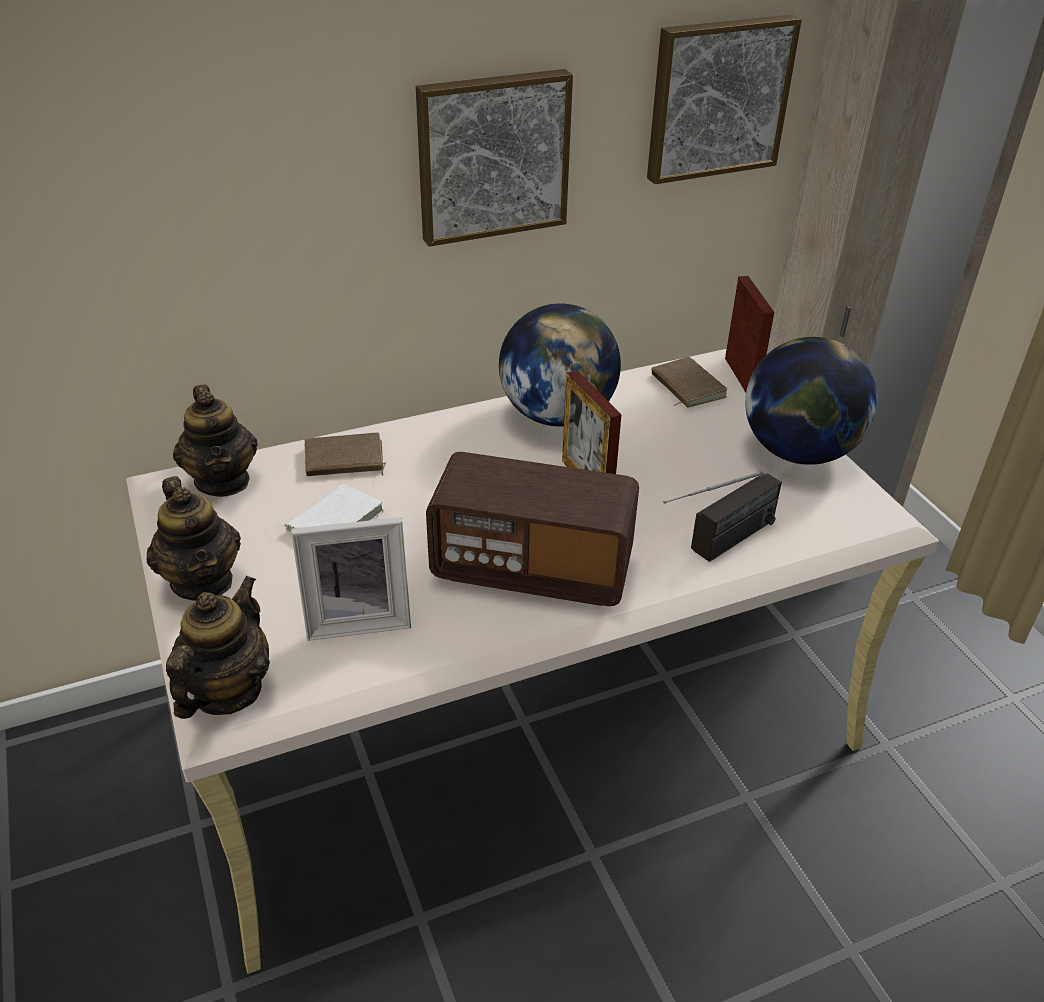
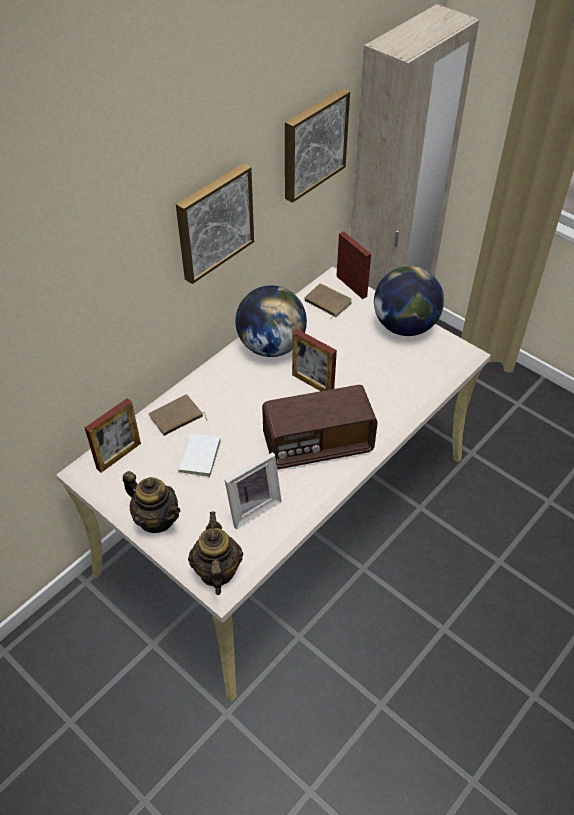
camera: 25 degrees left, 10 degrees up
teapot [173,384,258,497] -> picture frame [85,398,141,473]
radio [663,471,782,562] -> none

